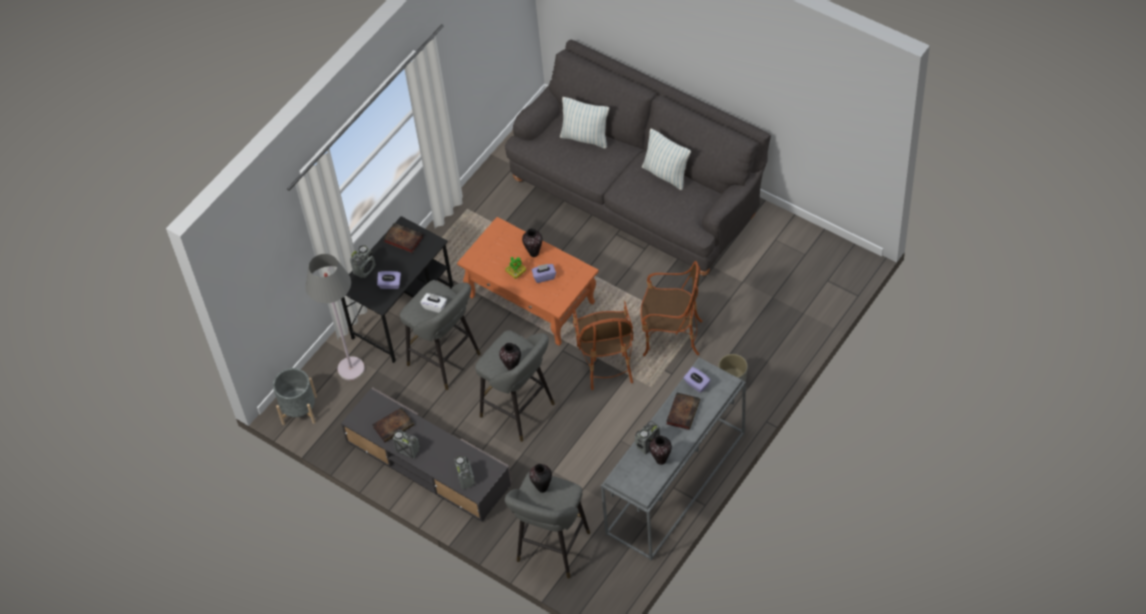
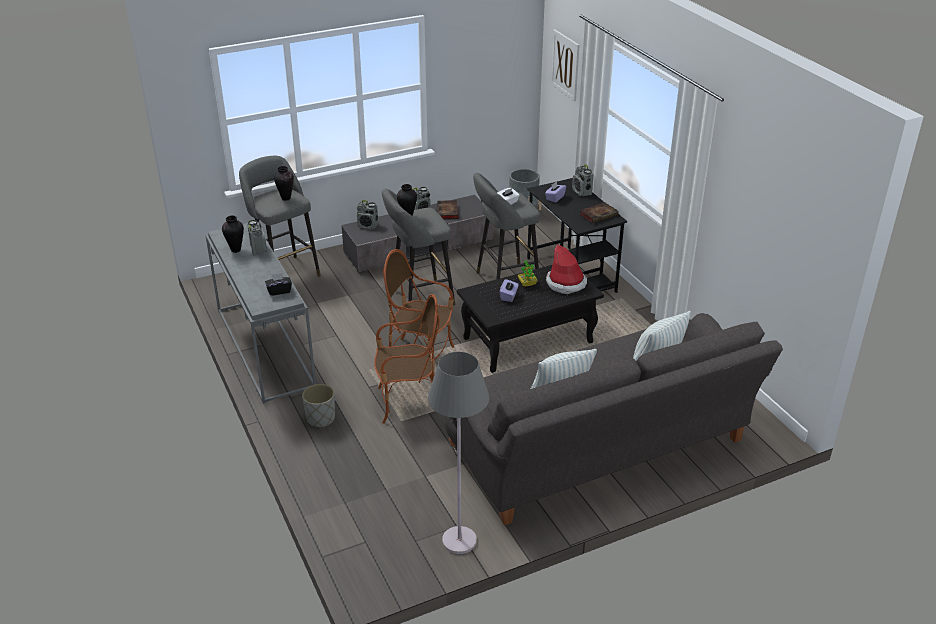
camera: 115 degrees right, 20 degrees down
grey floor lamp [306,254,365,380] -> grey floor lamp moved to [428,352,489,554]
orange coffee table [457,217,599,346] -> black coffee table [457,265,604,373]
vase [522,228,543,257] -> none
armchair [640,261,702,356] -> armchair turned 135 degrees counterclockwise [374,294,440,424]
book [666,393,700,430] -> none
purple tissue box [684,367,711,393] -> black tissue box [265,273,292,296]
none -> hat [546,244,587,294]
none -> picture [551,29,579,101]

